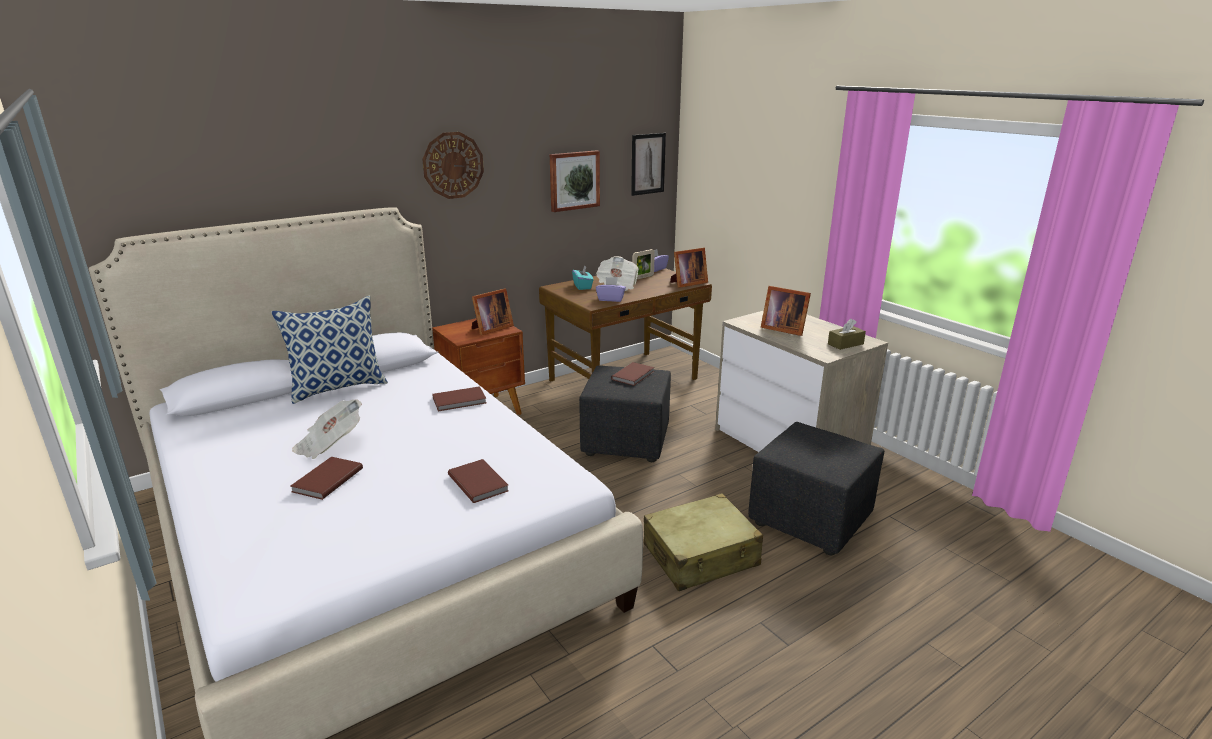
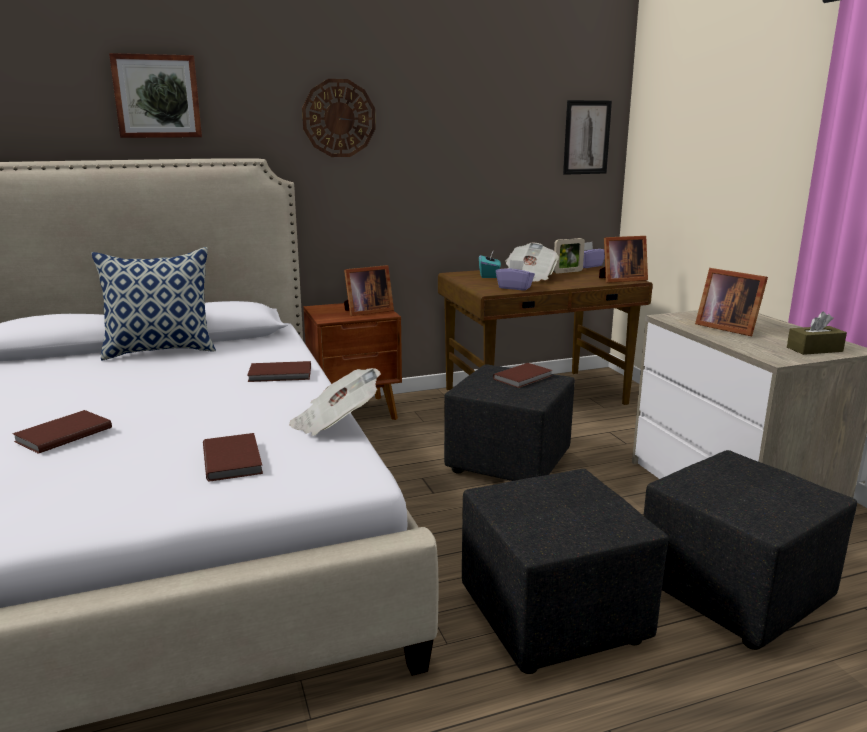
camera: 15 degrees right, 5 degrees down
newspaper [292,399,362,459] -> newspaper moved to [289,368,381,436]
picture [550,150,600,212] -> picture moved to [109,53,202,138]
beige suitcase [644,493,763,591] -> black ottoman [462,469,668,674]

